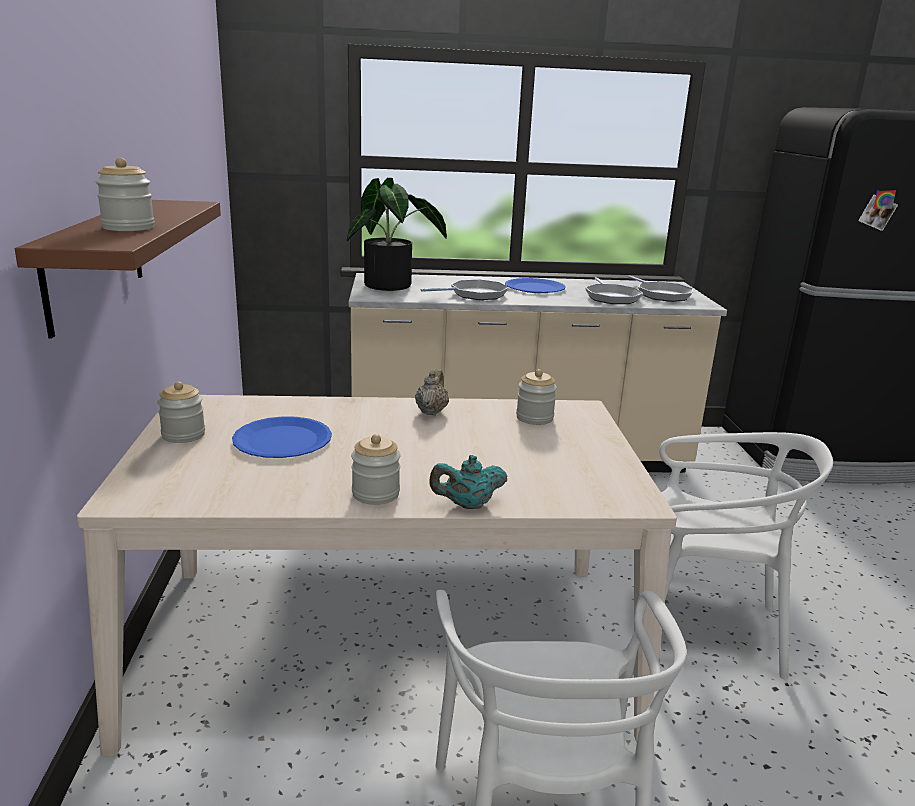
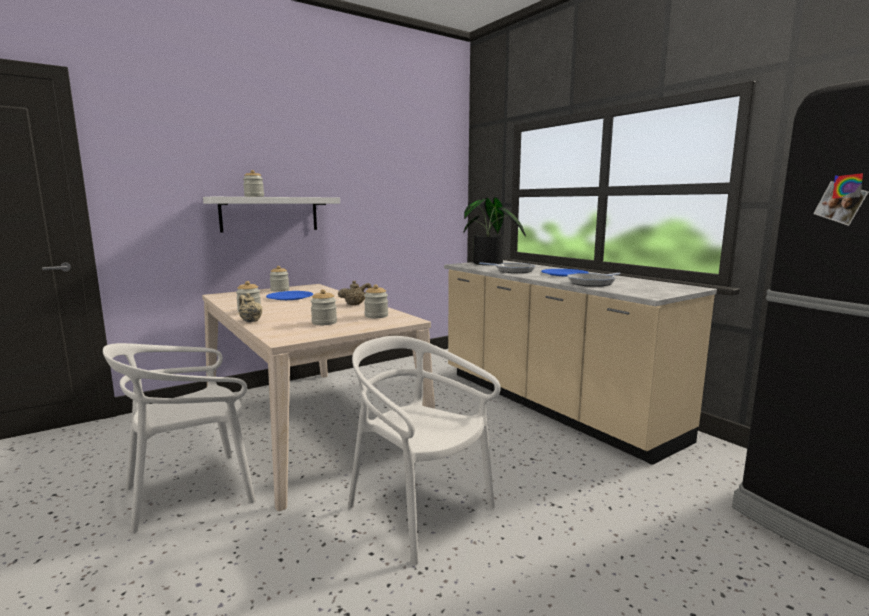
camera: 60 degrees right, 10 degrees down
brown shelf [15,200,221,338] -> white shelf [203,197,340,233]
turquoise teapot [429,455,508,509] -> beige teapot [239,293,263,322]
frying pan [628,275,693,302] -> none
white chair [659,432,833,679] -> white chair turned 150 degrees clockwise [348,336,501,565]
none -> jar [310,289,337,325]

